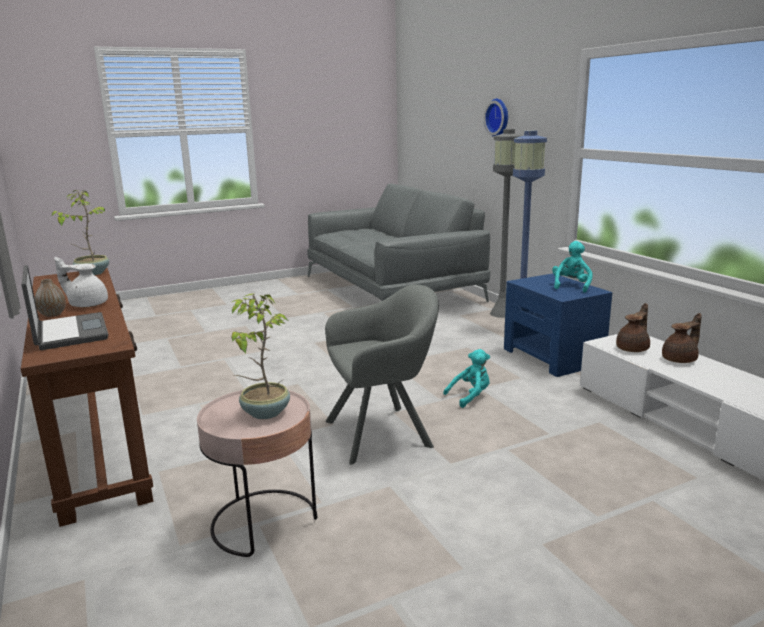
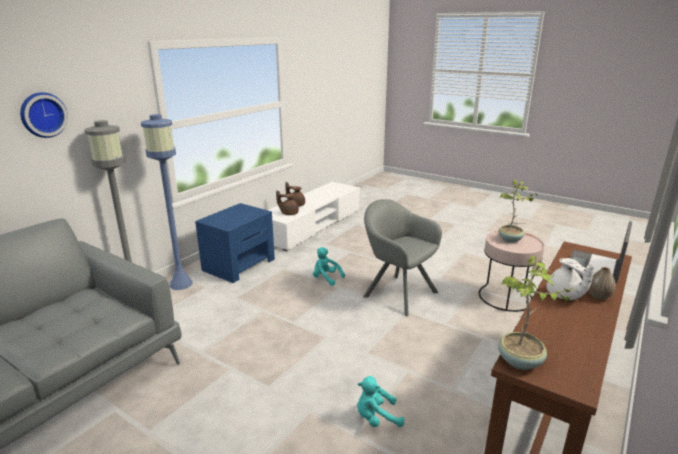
camera: 120 degrees left, 5 degrees up
turquoise plush toy [552,241,593,293] -> turquoise plush toy moved to [357,376,404,427]

